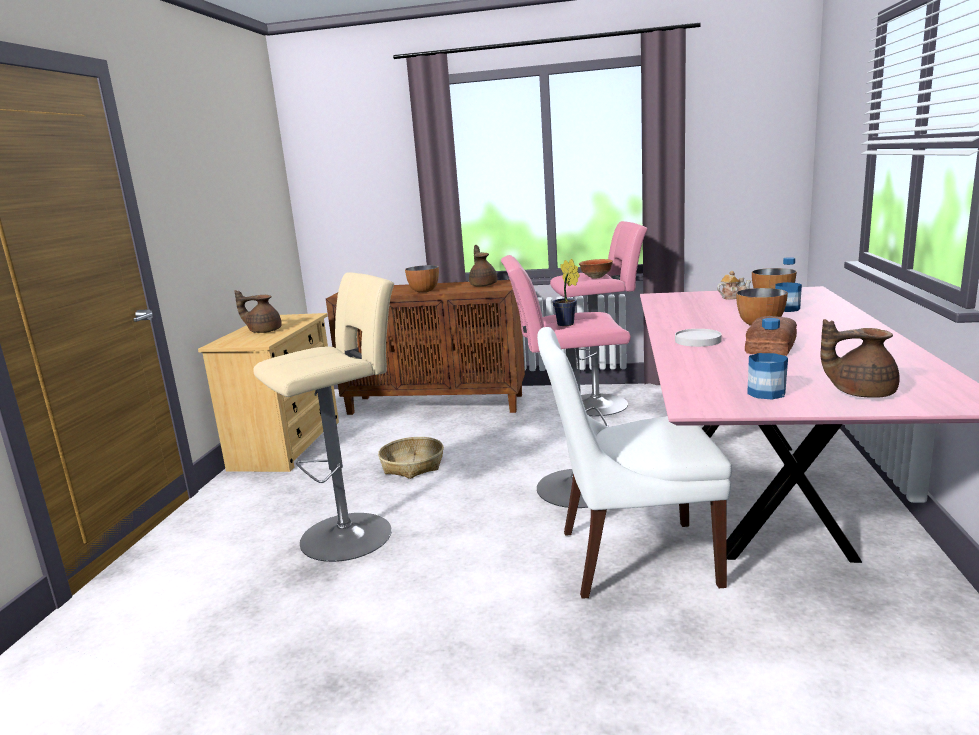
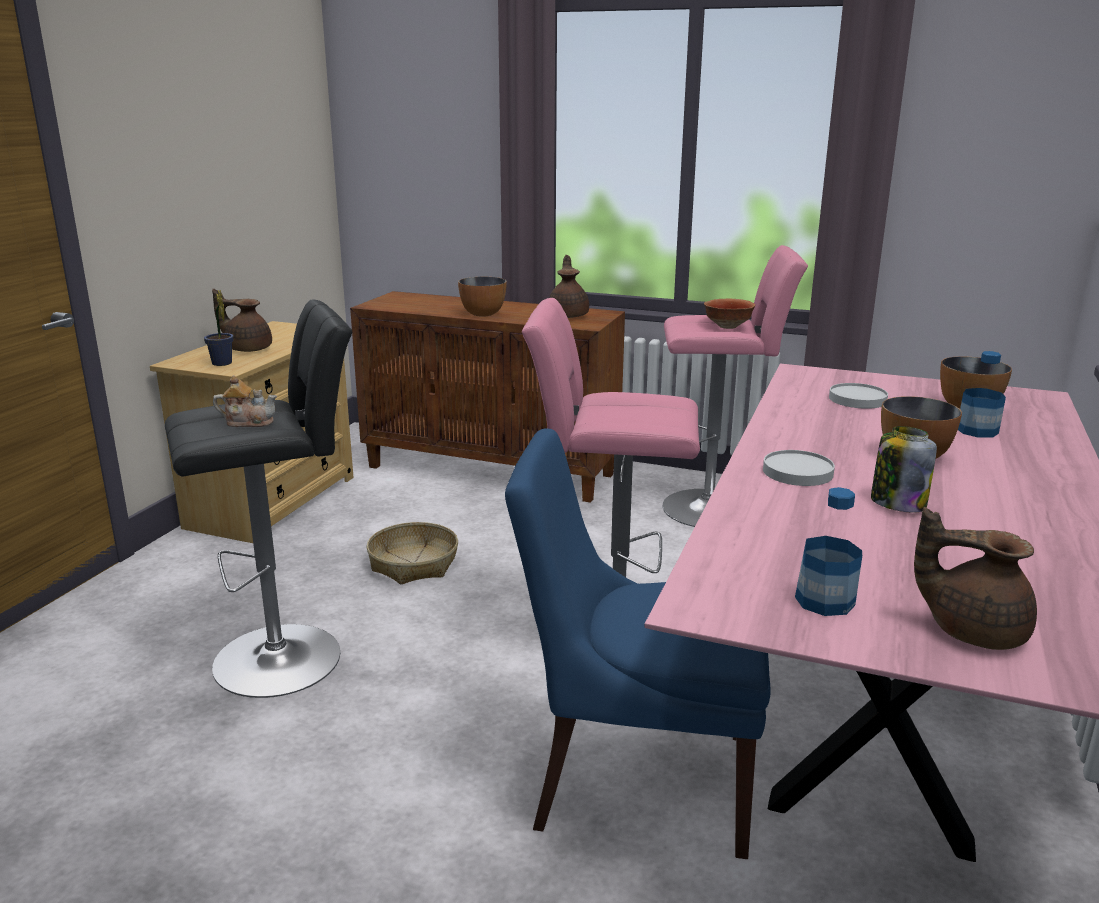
camera: 10 degrees right, 5 degrees up
beige stool [253,272,394,562] -> black stool [165,300,352,698]
white chair [537,327,732,599] -> blue chair [505,428,771,859]
potted plant [553,259,580,326] -> potted plant moved to [204,290,233,366]
teapot [717,271,751,300] -> teapot moved to [213,375,277,427]
bread [745,316,797,356] -> jar [871,426,937,513]
none -> white plate [829,383,888,409]

